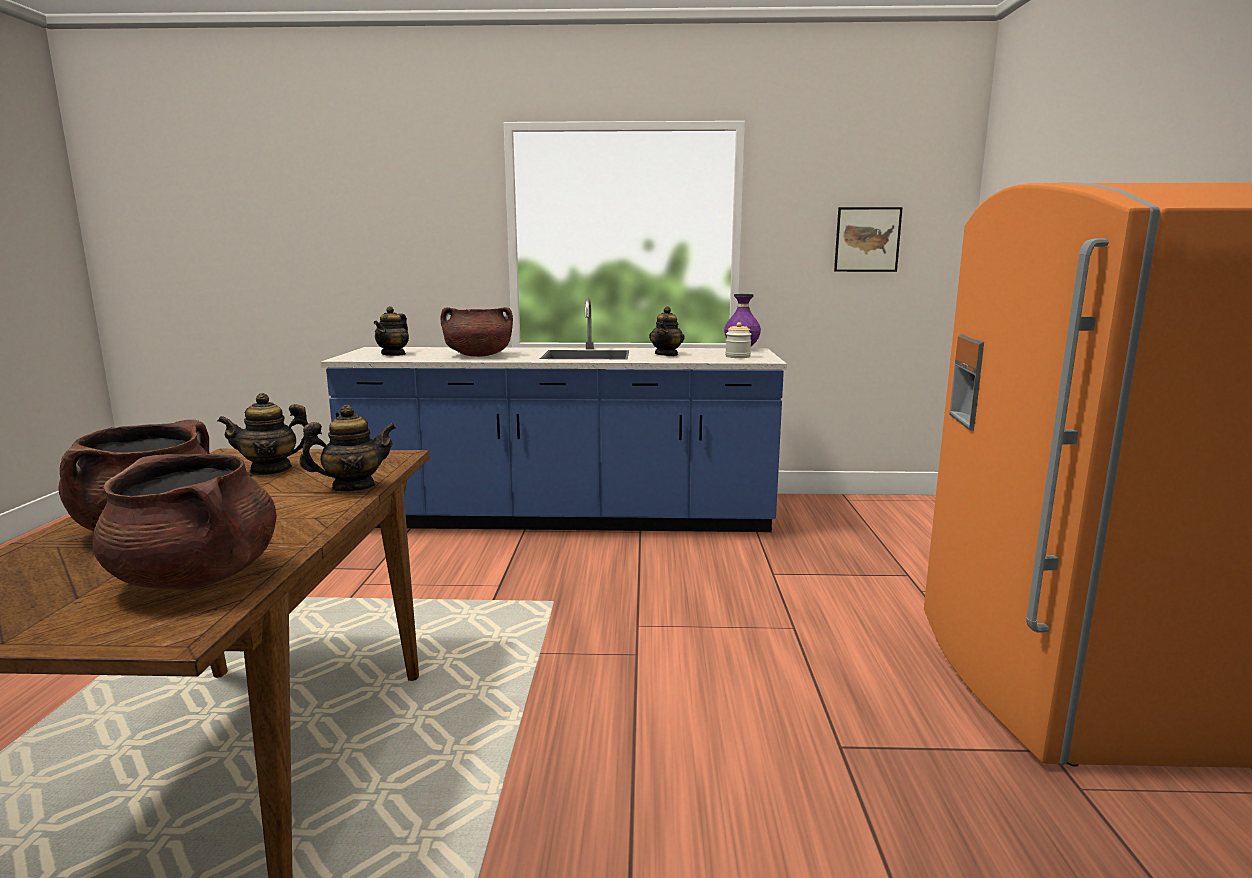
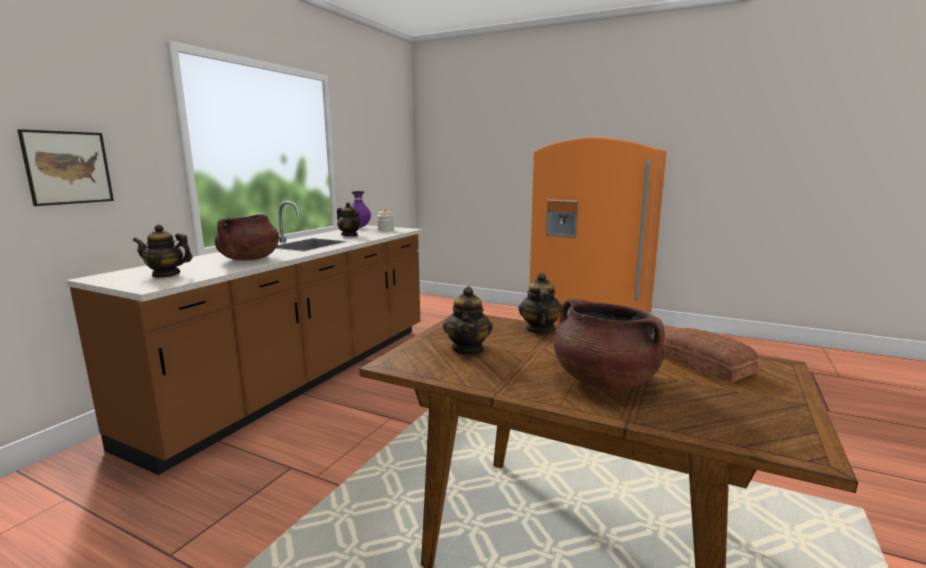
camera: 65 degrees left, 0 degrees up
brown cooking pot [92,454,277,591] -> bread [663,328,758,383]
blue counter [320,298,787,532] -> brown counter [66,201,423,475]
teapot [374,306,409,356] -> teapot turned 135 degrees clockwise [133,224,193,278]
picture [834,207,903,272] -> picture moved to [17,129,114,206]

